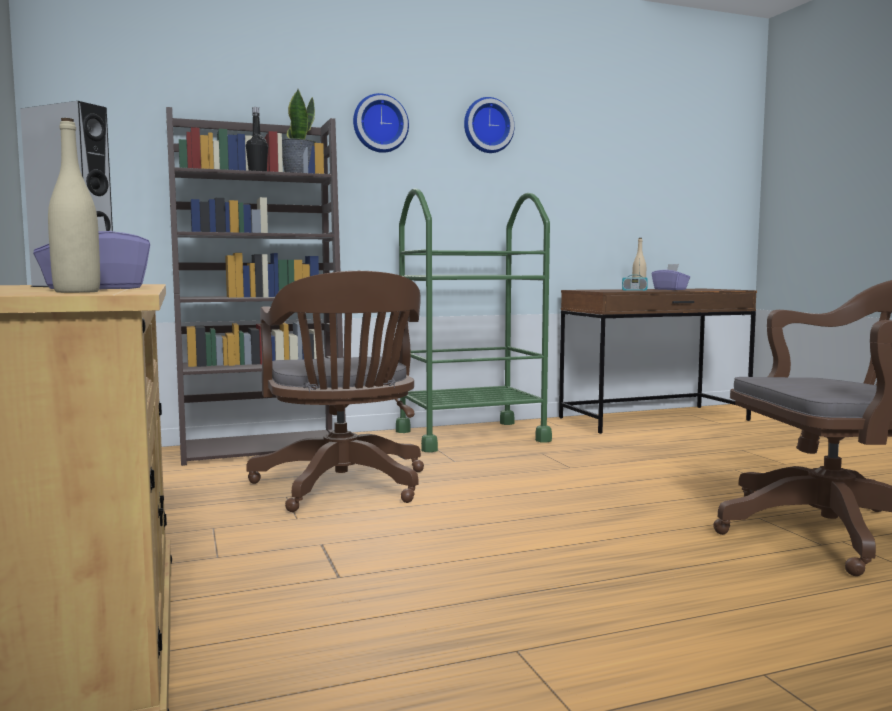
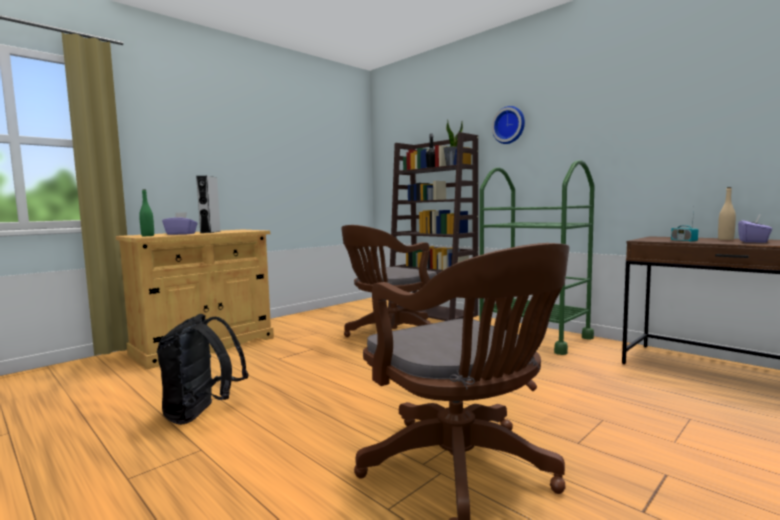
camera: 65 degrees right, 0 degrees up
beige bottle [48,118,100,293] -> green bottle [139,189,154,236]
wall clock [464,97,515,153] -> none
none -> black backpack [157,314,249,425]

